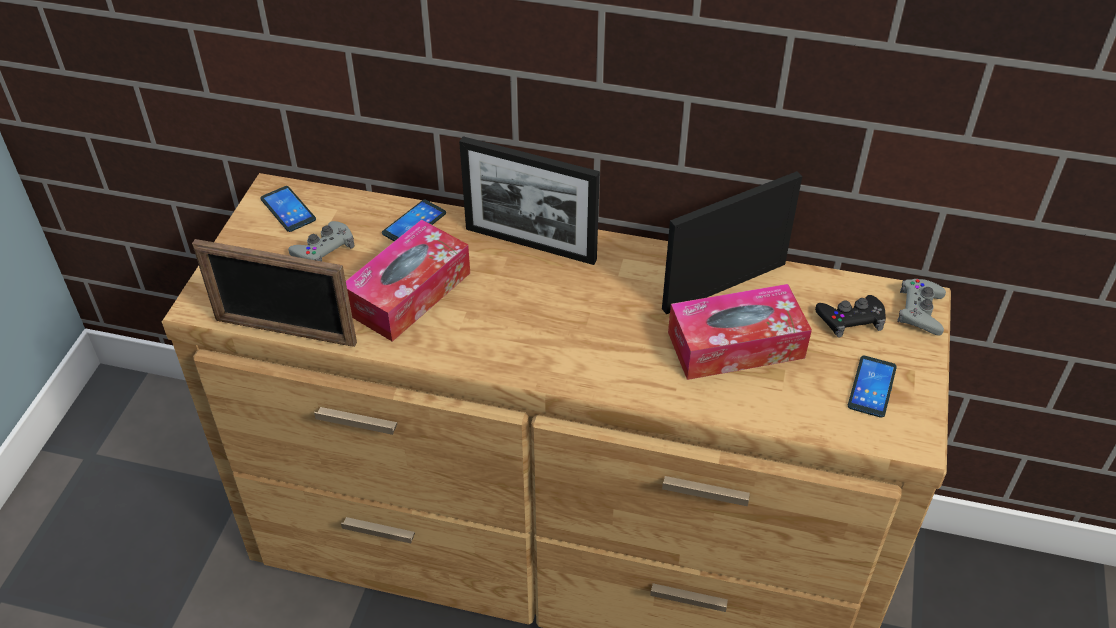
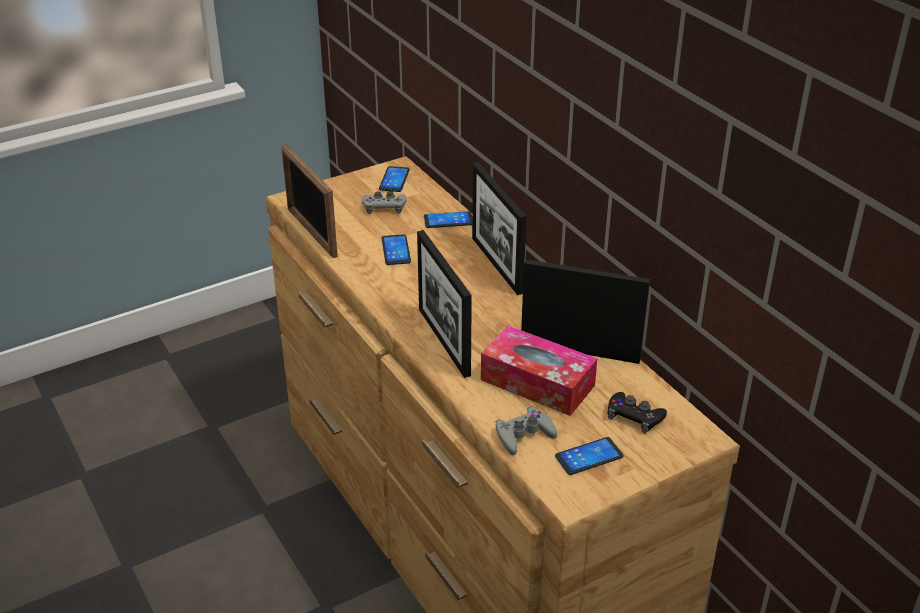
camera: 45 degrees right, 10 degrees down
tissue box [346,220,470,342] -> phone [382,234,411,265]
grey game controller [897,279,946,336] -> grey game controller moved to [496,407,557,455]
none -> picture frame [417,230,472,378]

